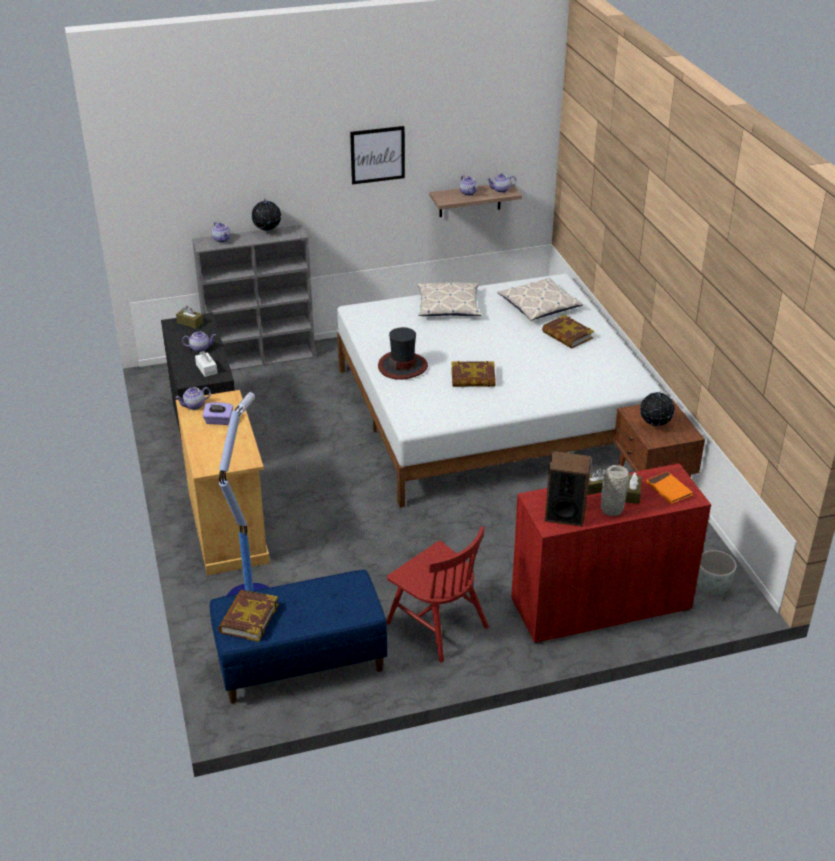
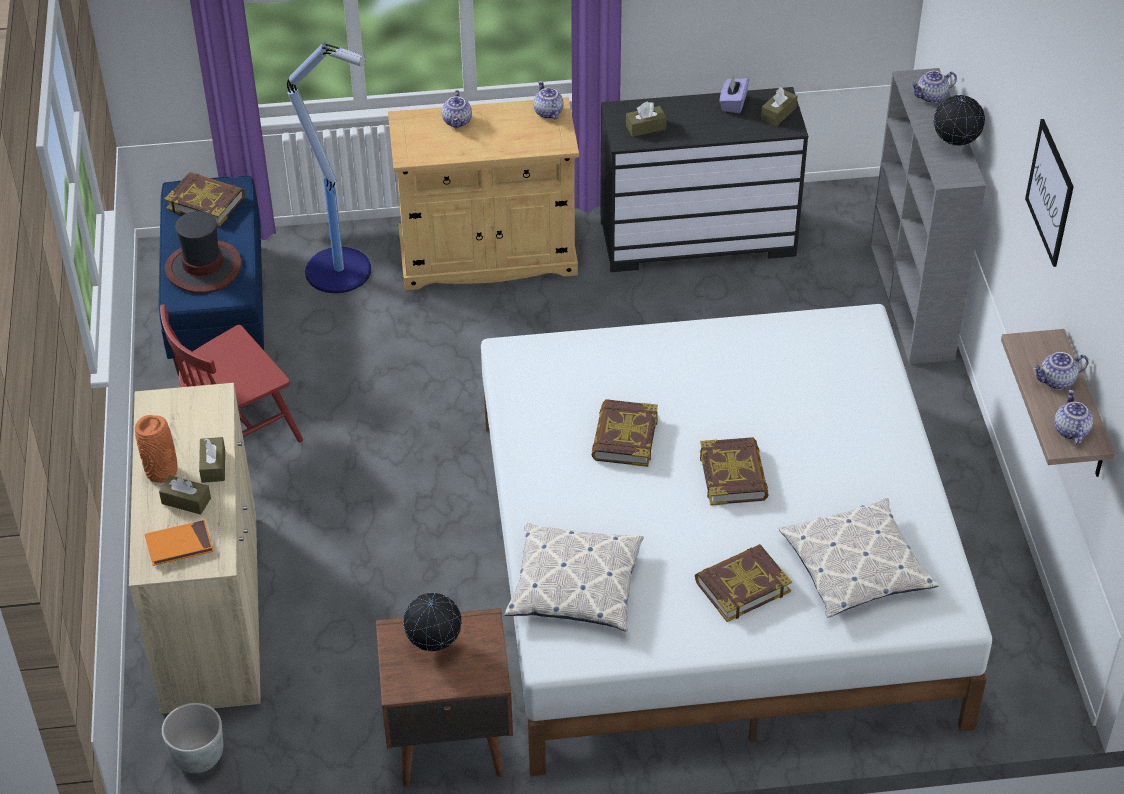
camera: 100 degrees right, 10 degrees up
teapot [182,331,216,352] -> teapot moved to [442,90,472,128]
white tissue box [195,351,217,377] -> brown tissue box [626,102,667,137]
purple tissue box [203,402,233,425] -> purple tissue box moved to [720,75,749,113]
hat [378,327,428,380] -> hat moved to [164,211,242,293]
pillow [418,282,481,316] -> pillow moved to [504,523,644,632]
red cabinet [511,463,711,644] -> beige cabinet [129,383,261,715]
speaker [545,451,591,527] -> none
grey vase [601,465,629,516] -> orange vase [135,415,177,483]
none -> book [700,437,769,506]

